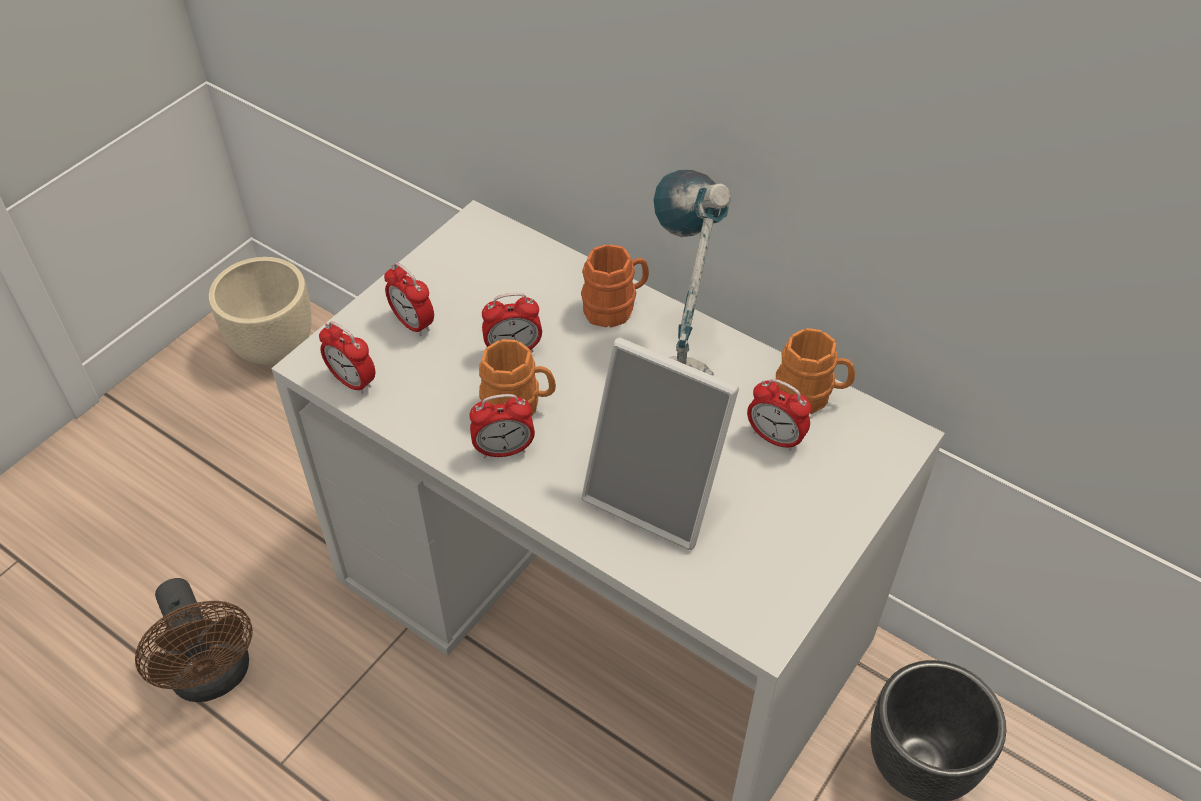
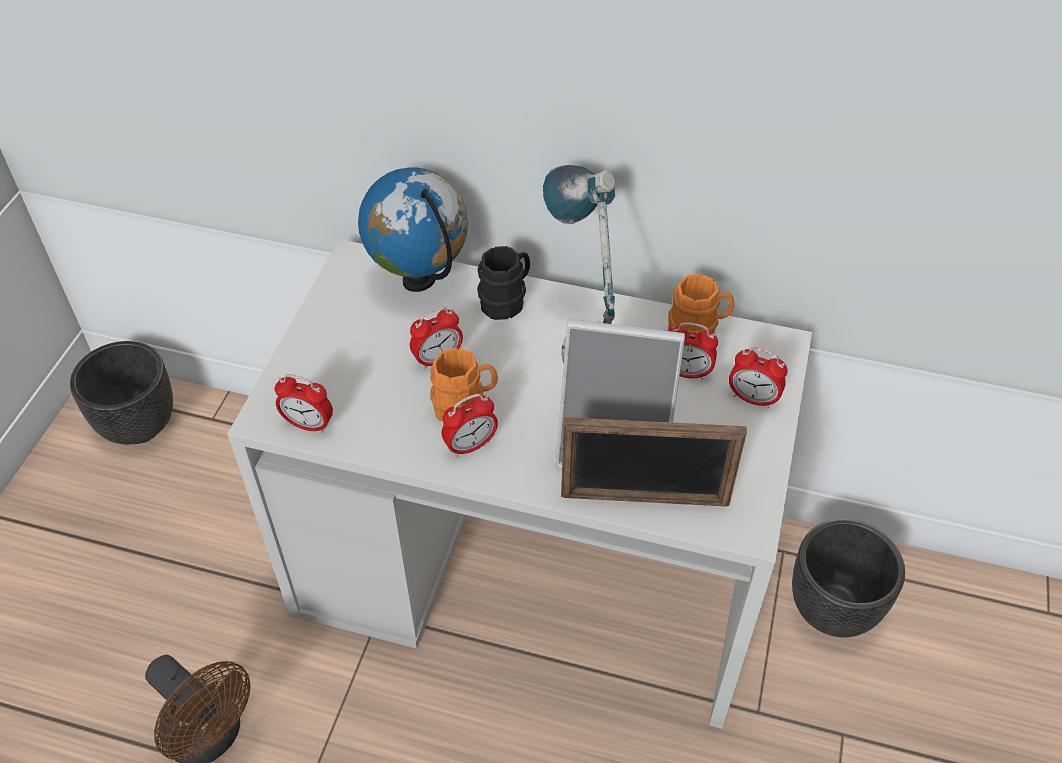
camera: 20 degrees left, 0 degrees up
beige planter [209,257,312,366] -> black planter [70,341,173,445]
alarm clock [384,263,434,336] -> alarm clock moved to [729,347,788,408]
orange mug [581,244,649,327] -> black mug [477,246,530,320]
none -> globe [358,167,468,292]
none -> picture frame [561,417,747,506]

